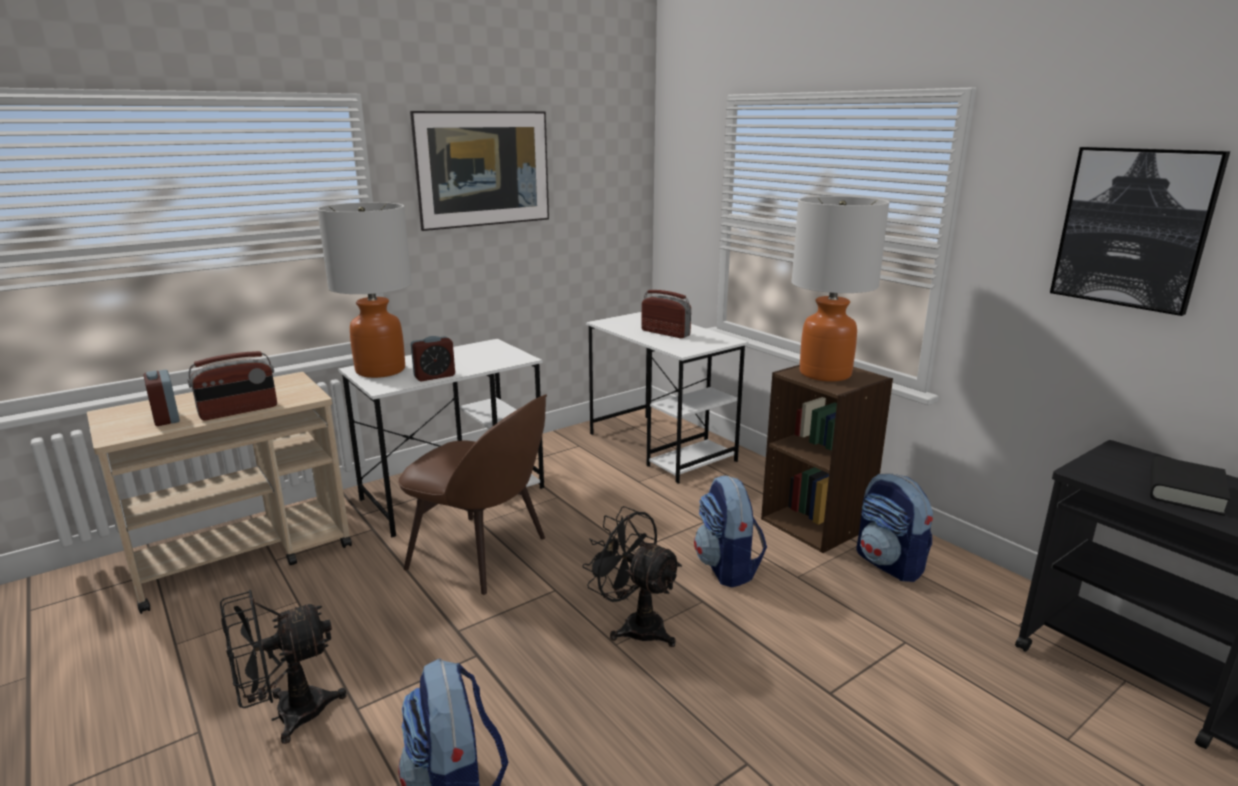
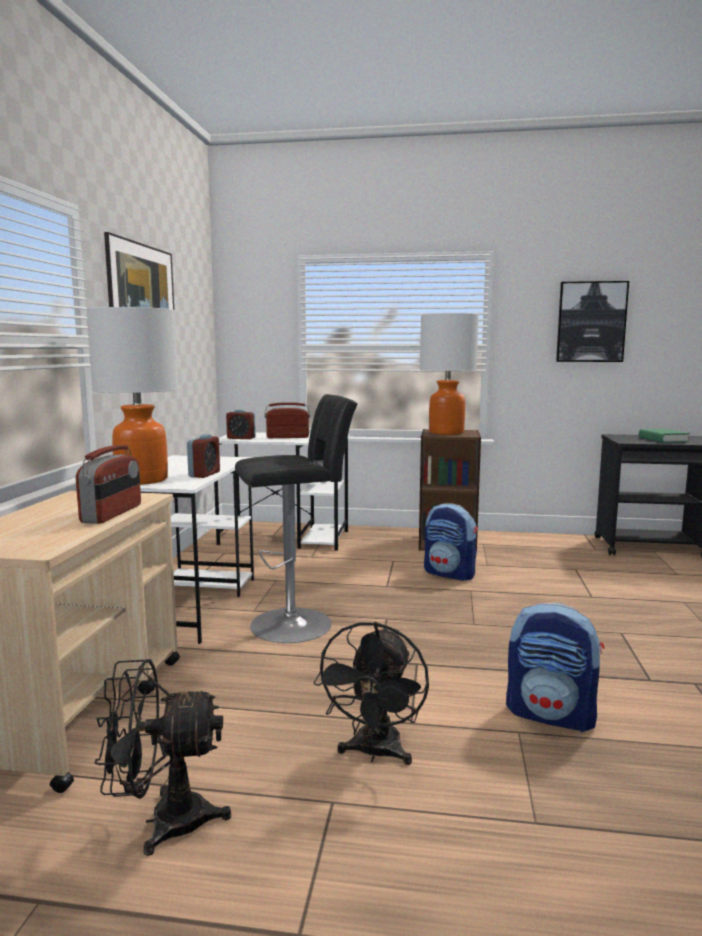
camera: 45 degrees left, 10 degrees down
alarm clock [144,370,180,426] -> alarm clock moved to [226,409,255,439]
brown chair [398,394,547,595] -> black stool [235,394,358,643]
black fan [582,506,682,647] -> black fan moved to [95,659,231,856]
backpack [856,473,933,582] -> none
black book [1150,456,1231,516] -> green book [639,428,690,443]

